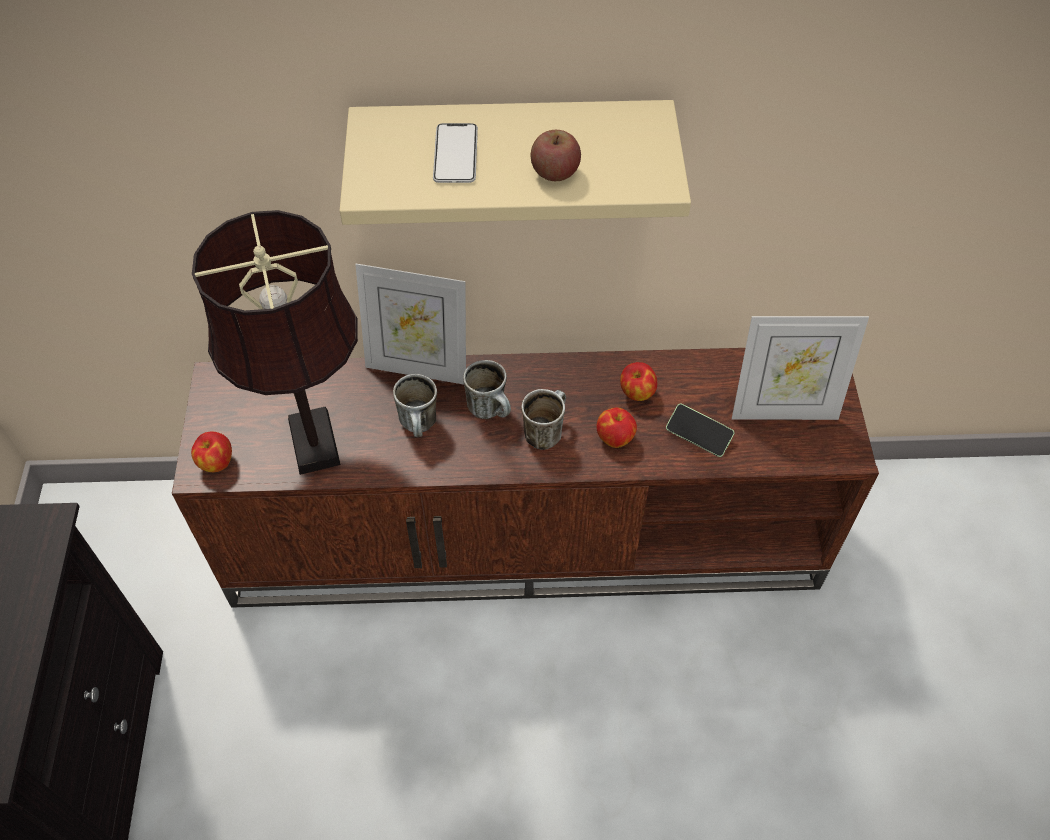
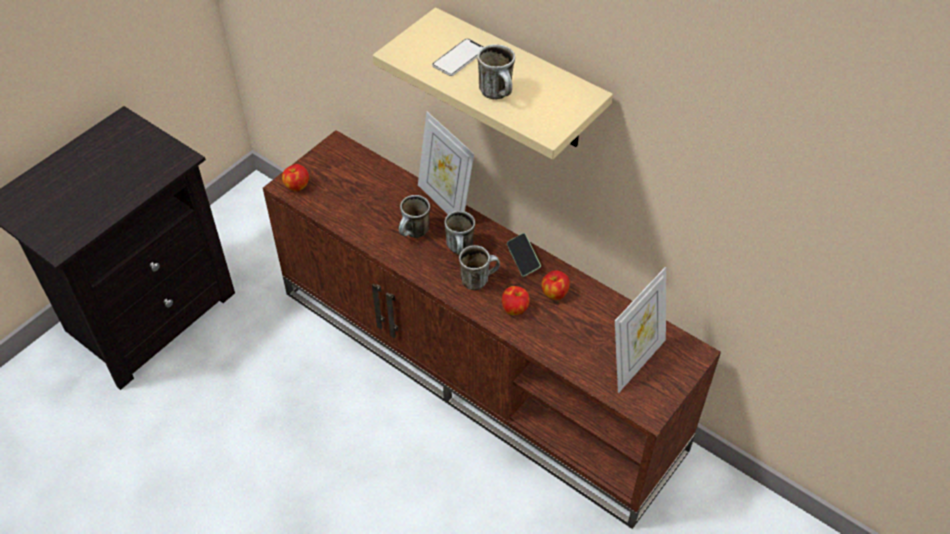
camera: 40 degrees right, 5 degrees down
brown table lamp [192,210,358,475] -> none
apple [531,130,581,181] -> mug [477,44,515,99]
phone [666,404,735,457] -> phone moved to [507,233,541,277]
picture frame [732,316,869,420] -> picture frame turned 90 degrees counterclockwise [615,267,666,393]

